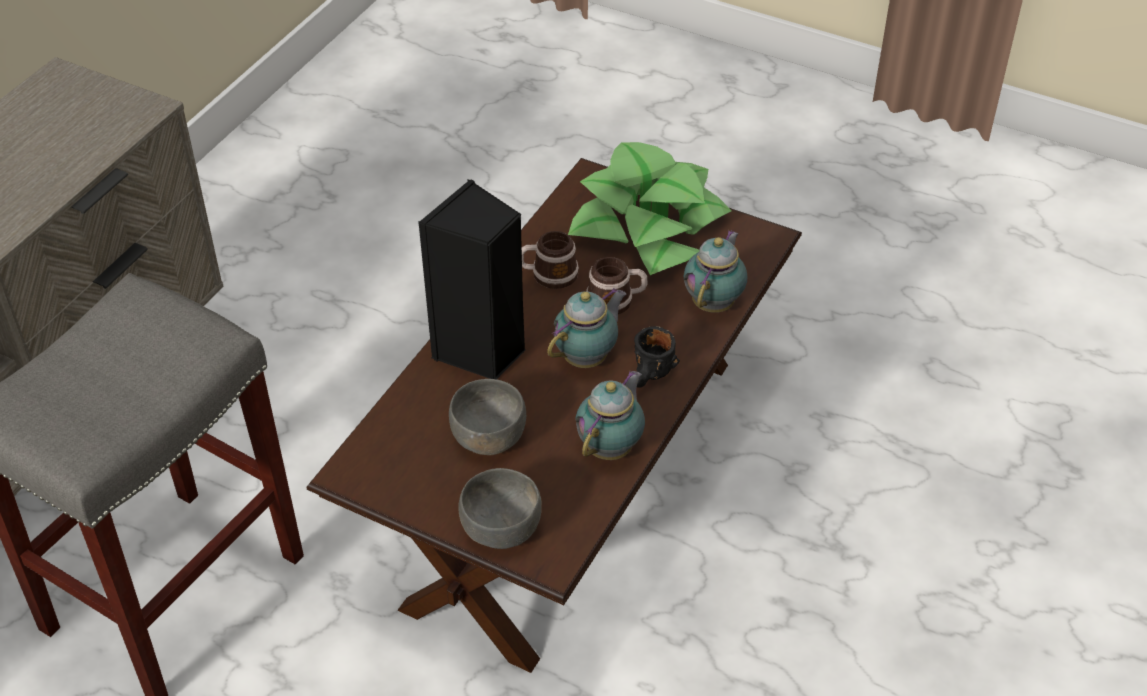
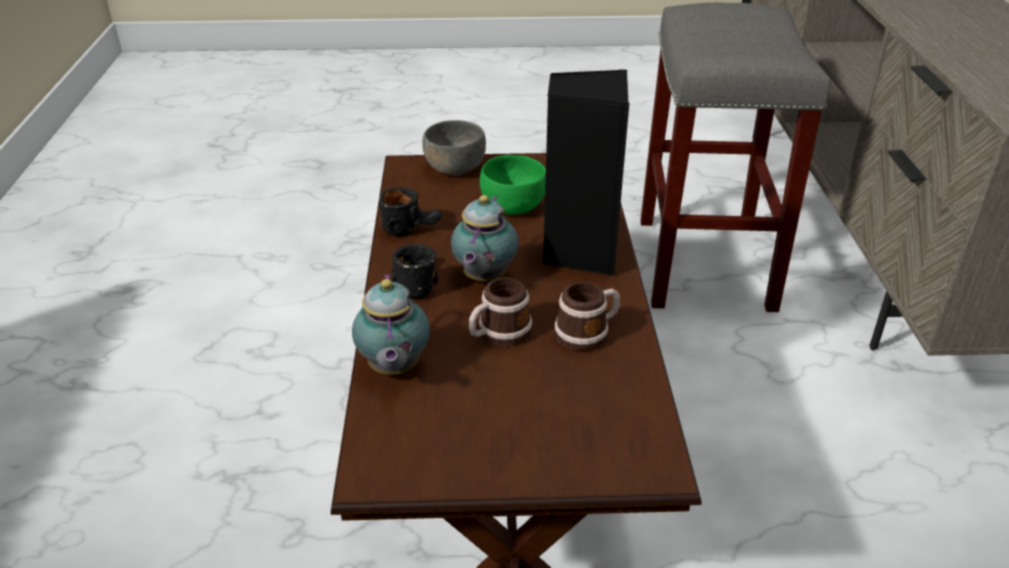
camera: 150 degrees right, 10 degrees down
grey bowl [449,379,526,455] -> green bowl [480,155,546,215]
potted plant [568,142,731,275] -> none
teapot [575,371,645,460] -> black mug [379,187,441,237]

